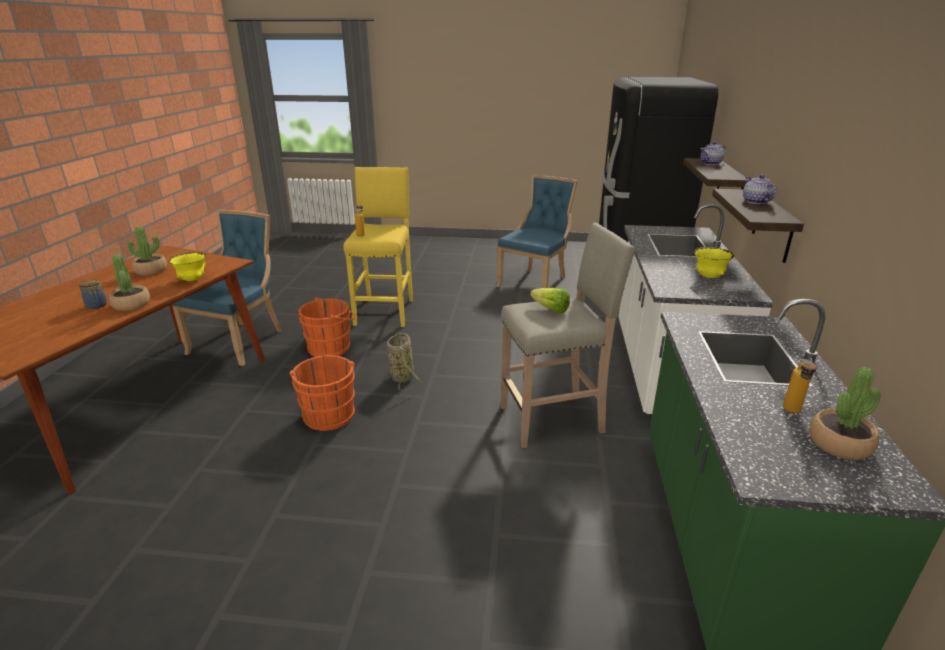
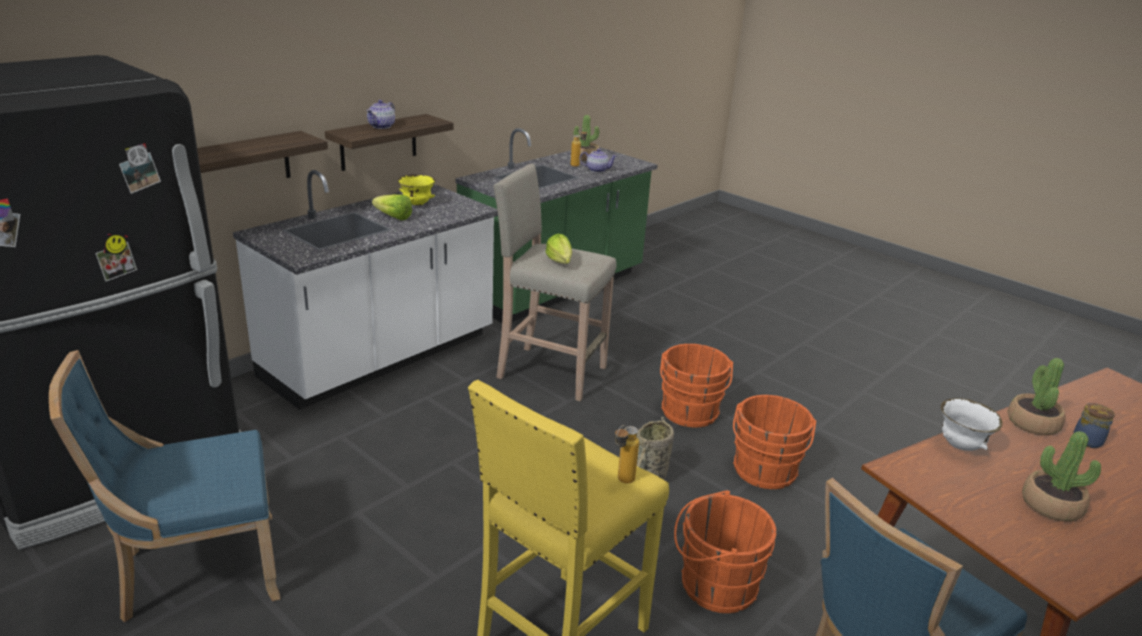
camera: 145 degrees left, 0 degrees up
yellow bowl [169,252,206,281] -> white bowl [941,398,1003,451]
teapot [700,142,726,165] -> teapot moved to [579,149,617,173]
none -> lettuce [372,194,412,221]
none -> orange bucket [660,344,733,428]

